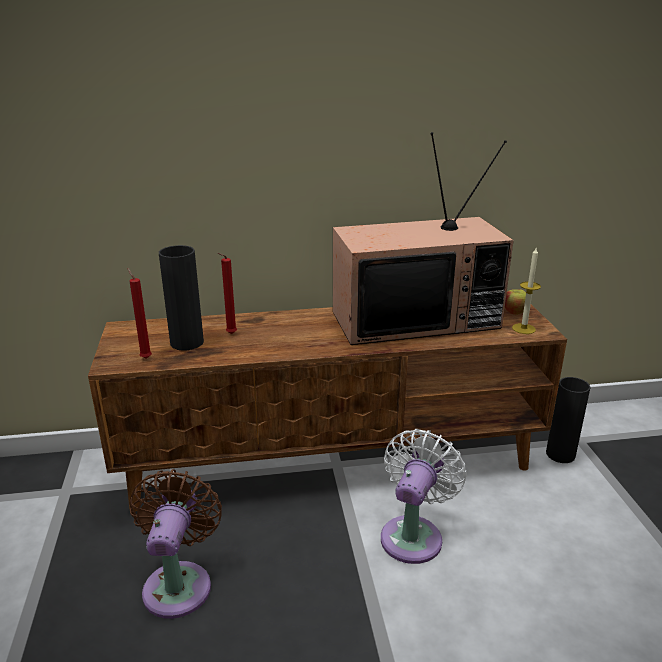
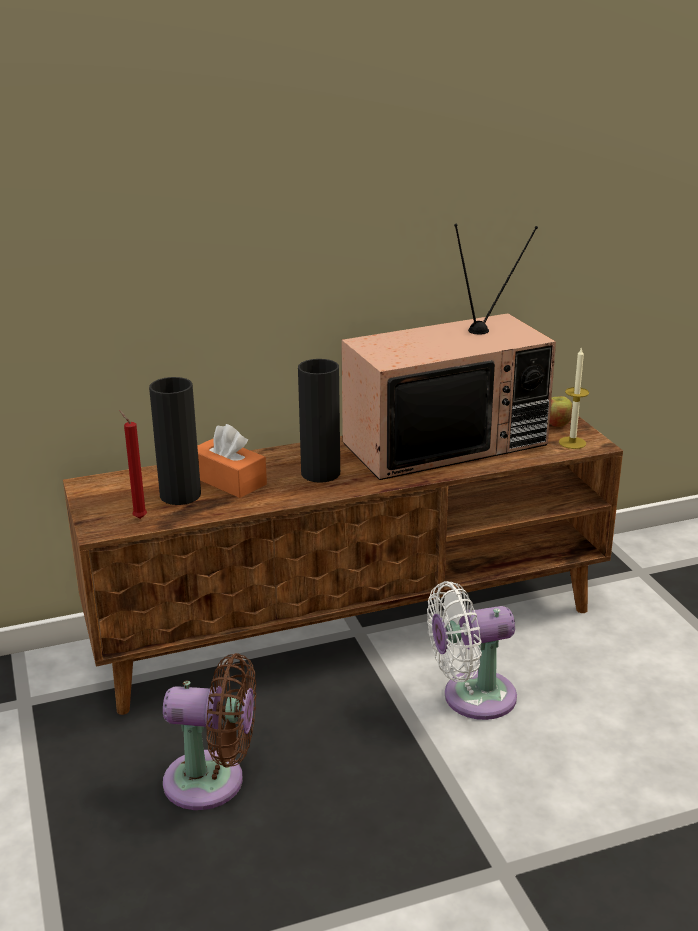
camera: 10 degrees left, 0 degrees up
brown fan [130,469,222,619] -> brown fan turned 105 degrees clockwise [163,653,256,810]
red candle [217,253,237,334] -> orange tissue box [197,424,267,498]
white fan [381,429,467,564] -> white fan turned 120 degrees counterclockwise [427,581,517,720]
black vase [546,377,590,463] -> black vase moved to [298,359,340,483]

